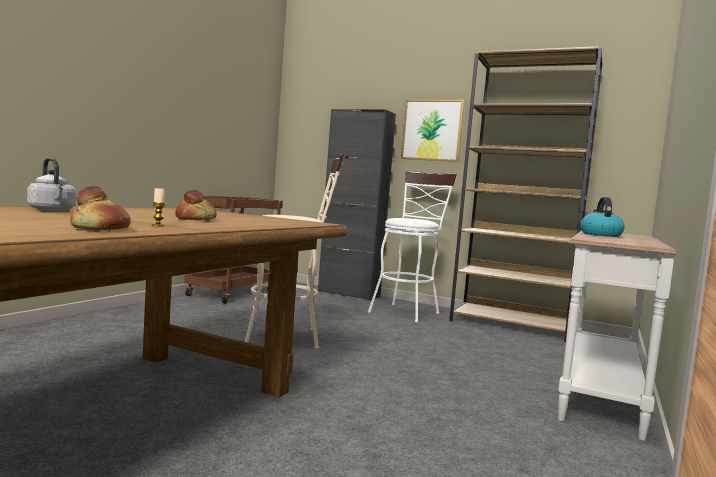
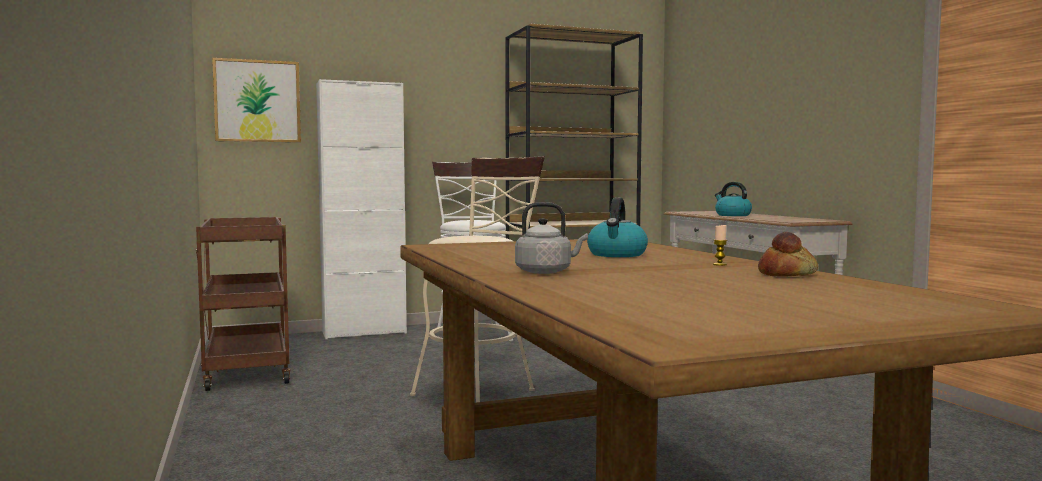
camera: 45 degrees left, 0 degrees up
bread [175,189,217,220] -> kettle [587,197,648,257]
black cabinet [318,109,396,301] -> white cabinet [316,79,407,339]
picture [401,99,465,162] -> picture moved to [212,58,301,143]

